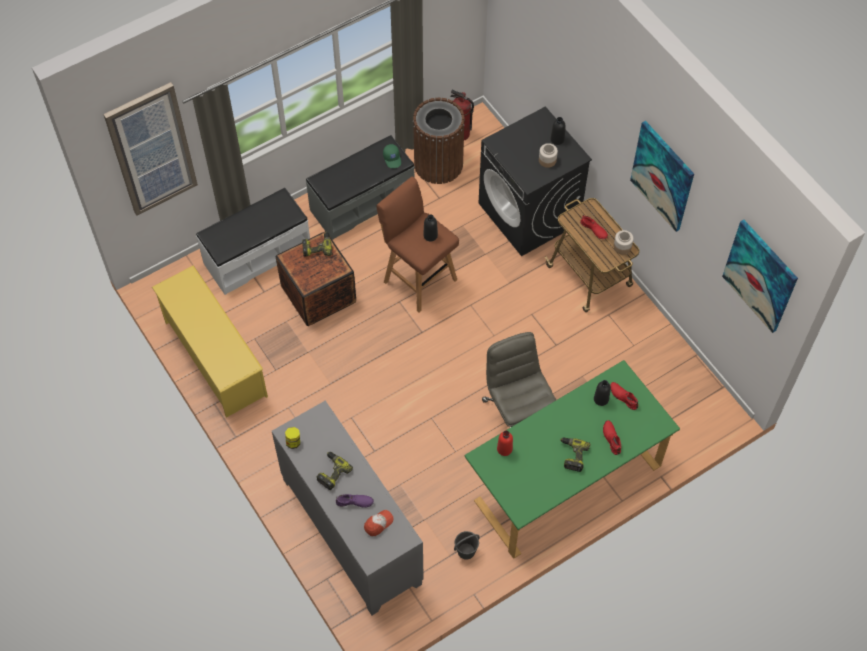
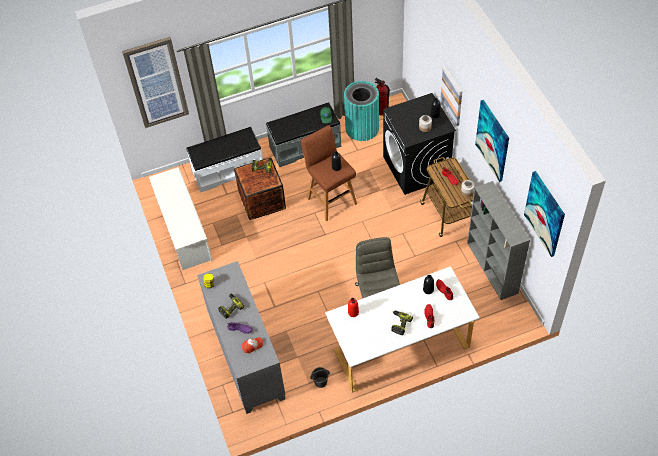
camera: 15 degrees right, 5 degrees down
yellow shoe rack [152,265,268,417] -> white shoe rack [149,167,212,270]
brown trash can [413,98,465,184] -> turquoise trash can [344,81,379,141]
green desk [465,360,680,559] -> white desk [325,266,480,393]
none -> picture [440,66,462,127]
none -> grey bookcase [467,181,530,300]

